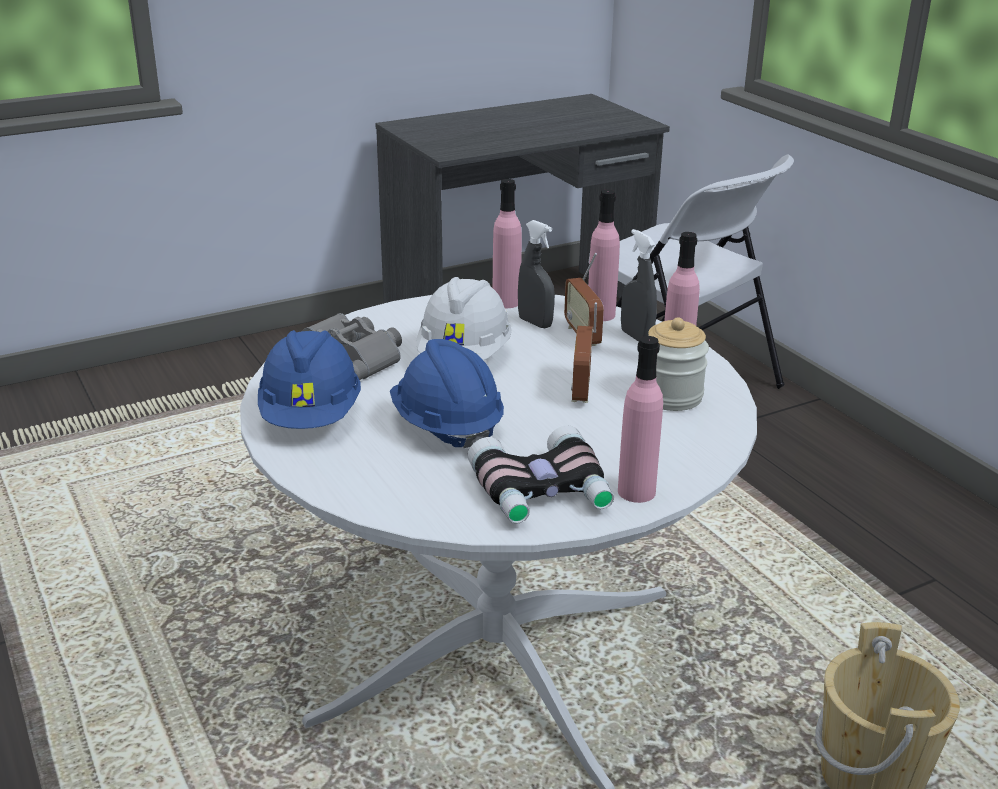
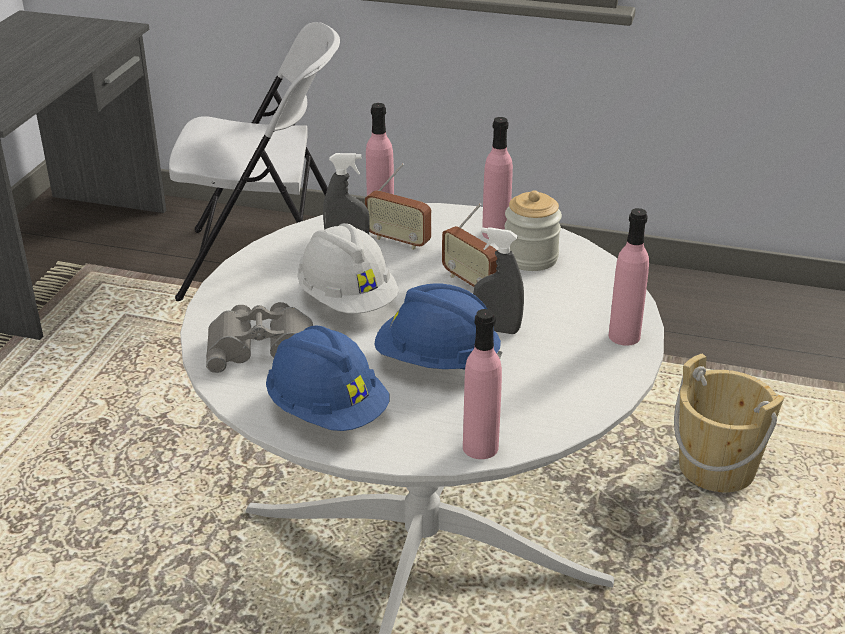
camera: 45 degrees left, 5 degrees up
binoculars [468,426,614,523] -> none
pink bottle [493,179,522,308] -> pink bottle moved to [463,309,502,459]
grey spray bottle [621,229,657,342] -> grey spray bottle moved to [473,227,524,334]

